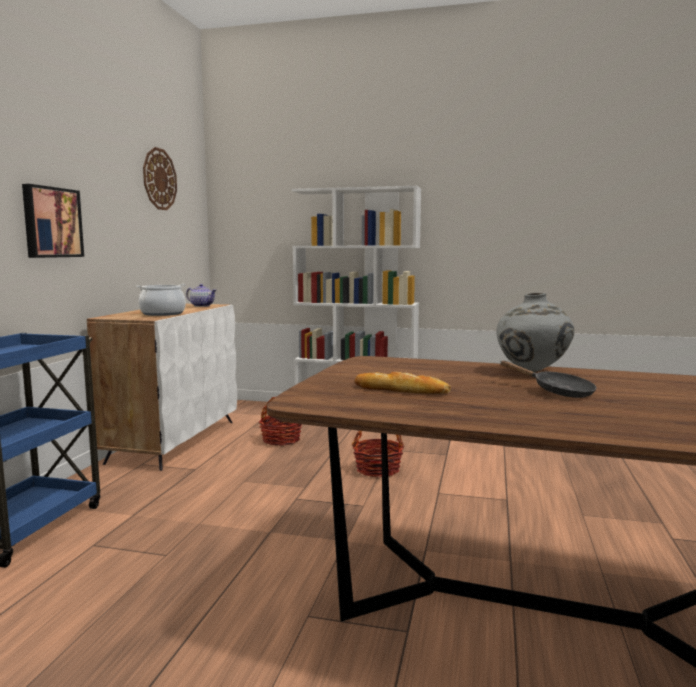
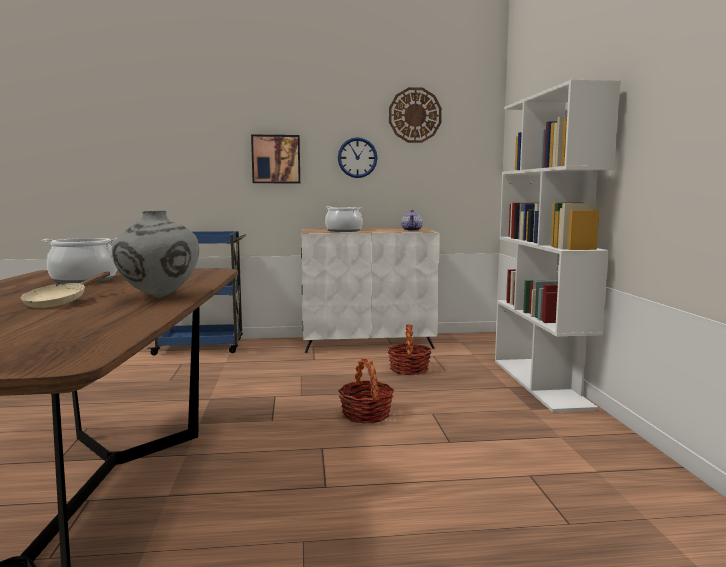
camera: 70 degrees right, 0 degrees up
bread [355,372,451,394] -> cooking pot [42,238,117,283]
black frying pan [500,361,597,398] -> beige frying pan [20,272,110,308]
none -> wall clock [338,137,377,178]

